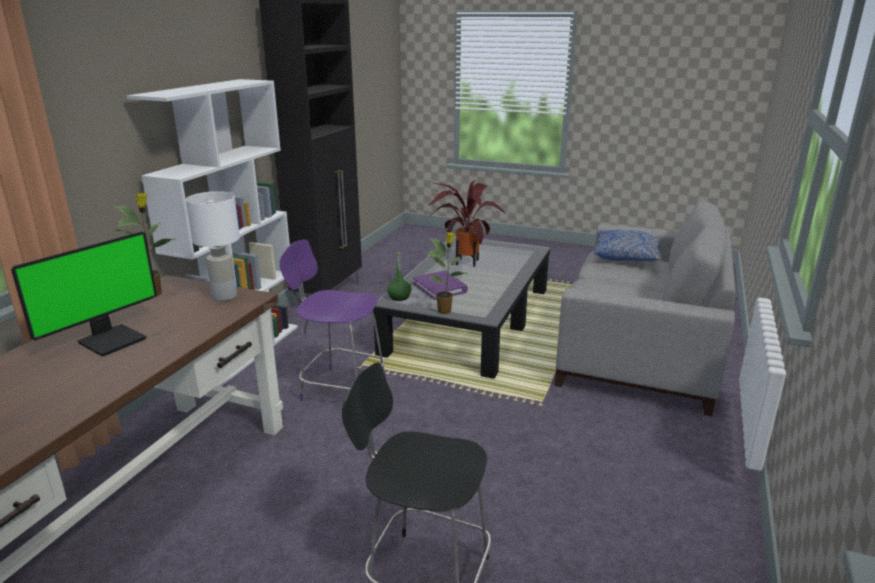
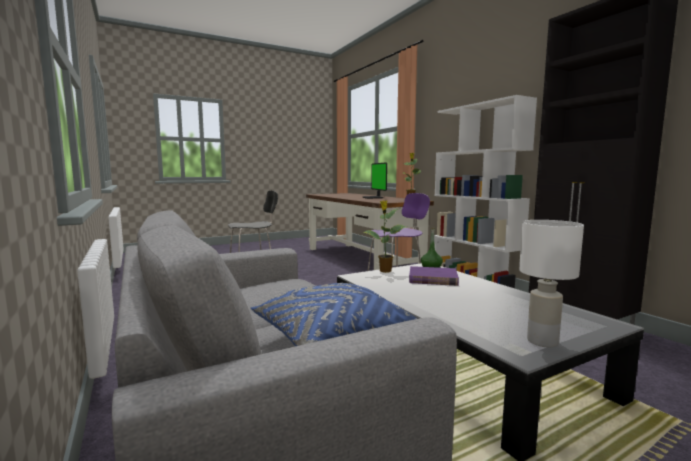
camera: 130 degrees right, 15 degrees down
white table lamp [186,191,240,301] -> white table lamp moved to [519,220,584,348]
potted plant [427,180,506,267] -> none

